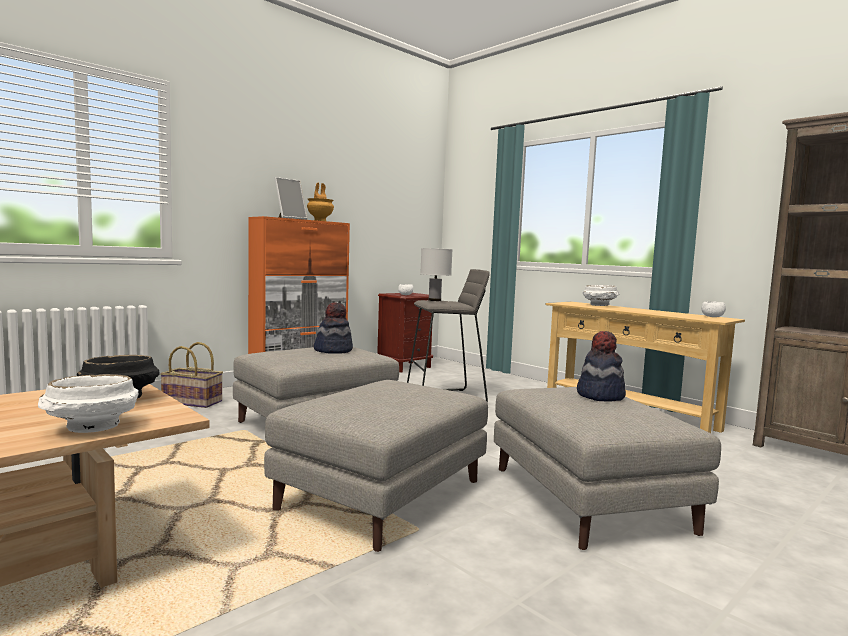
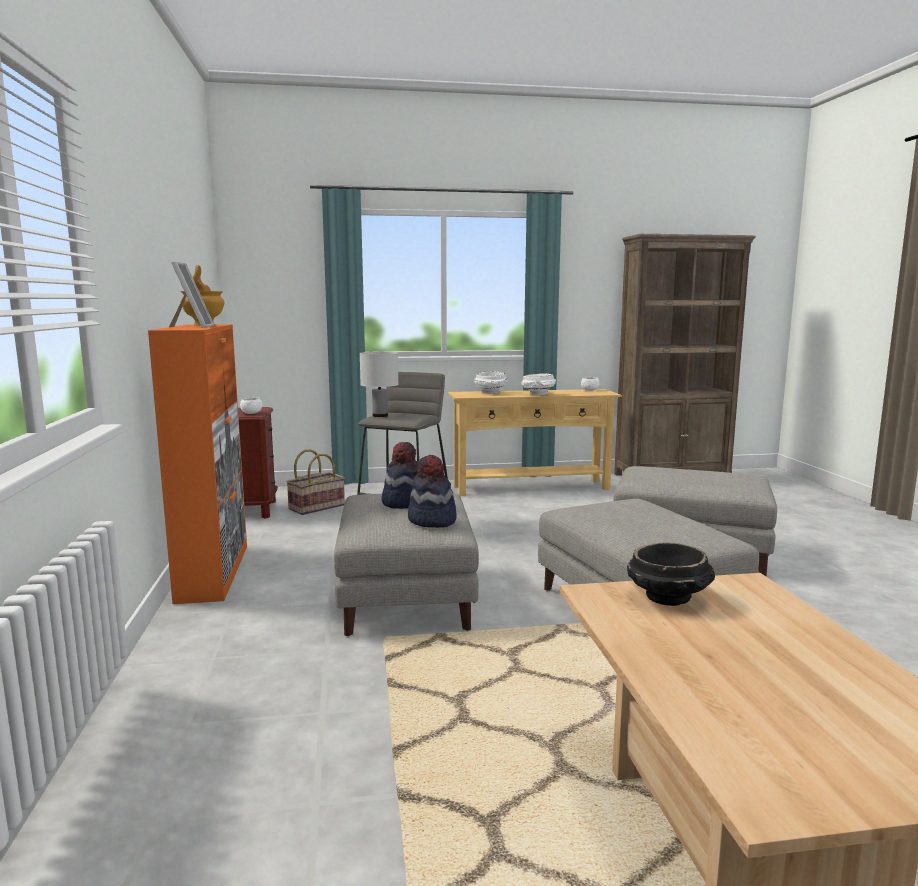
camera: 55 degrees left, 5 degrees up
white bowl [38,374,139,433] -> white bowl moved to [522,373,556,395]
basket [160,342,223,408] -> basket moved to [286,449,345,515]
hat [577,331,626,402] -> hat moved to [408,455,456,528]

